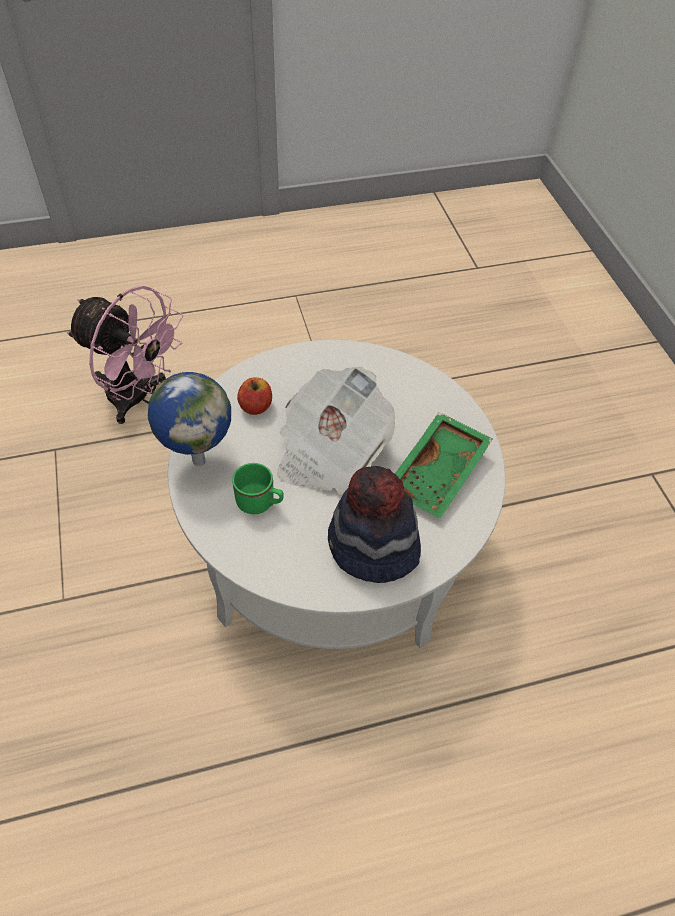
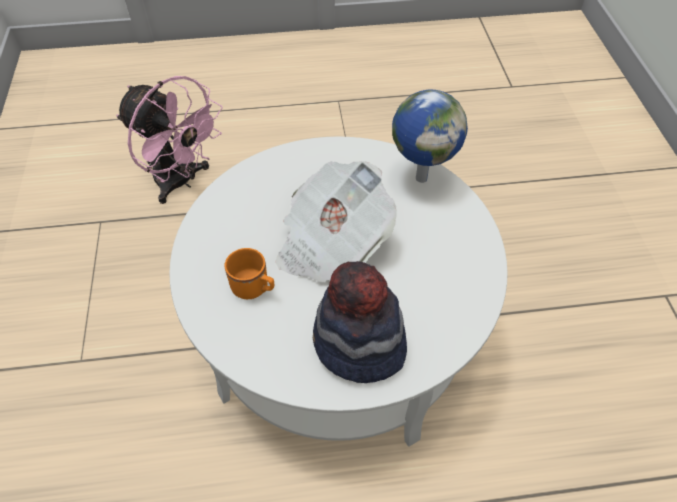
camera: 10 degrees right, 0 degrees up
globe [148,372,231,466] -> globe moved to [392,90,468,183]
green mug [232,463,284,514] -> orange mug [225,248,274,299]
apple [237,377,272,415] -> none
green tray [395,412,493,518] -> none

